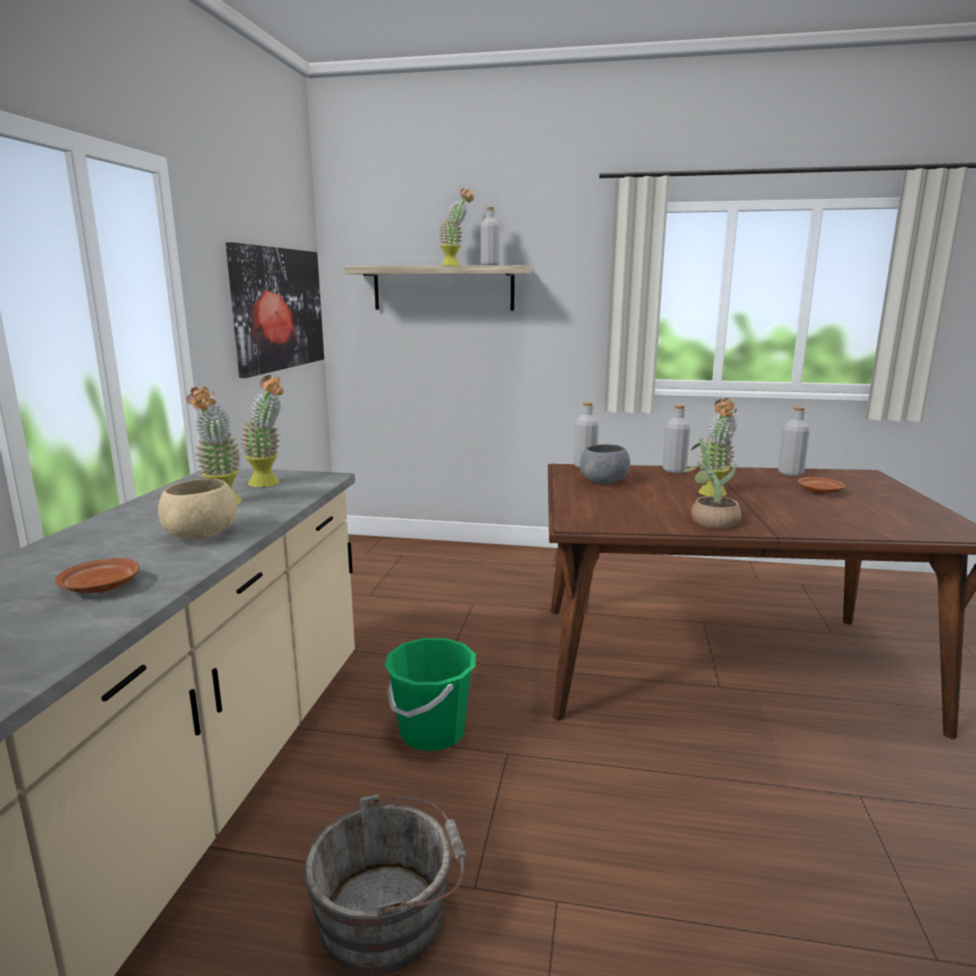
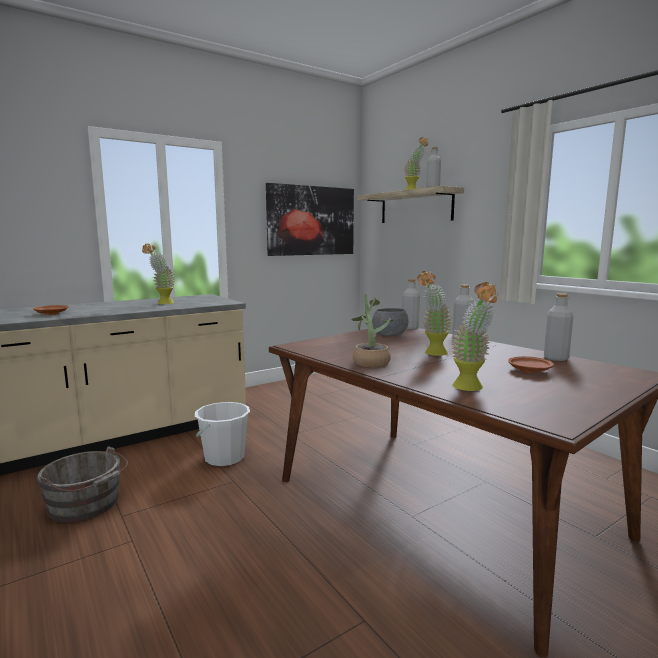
camera: 45 degrees right, 5 degrees down
beige bowl [158,479,238,540] -> none
potted plant [240,375,283,487] -> potted plant moved to [451,282,498,391]
green bucket [384,638,476,751] -> white bucket [195,402,250,466]

